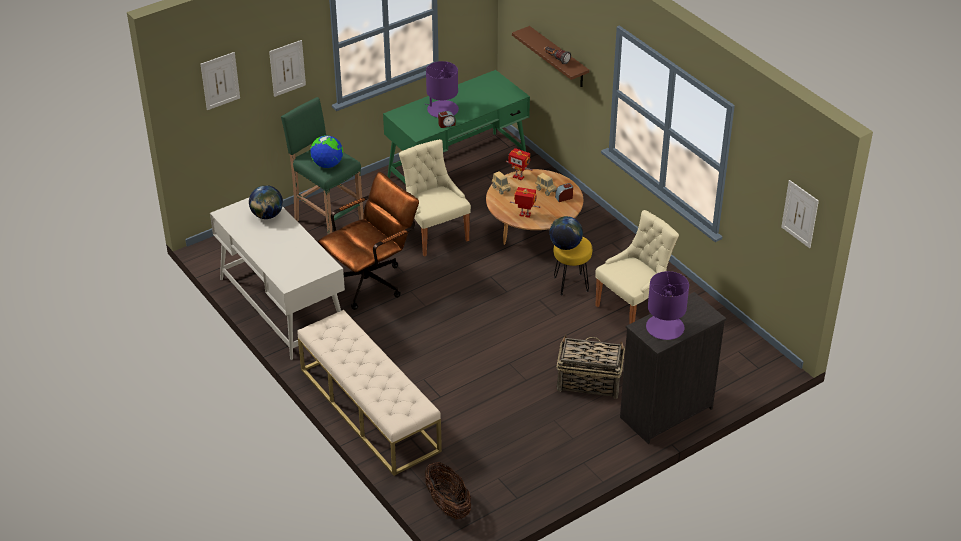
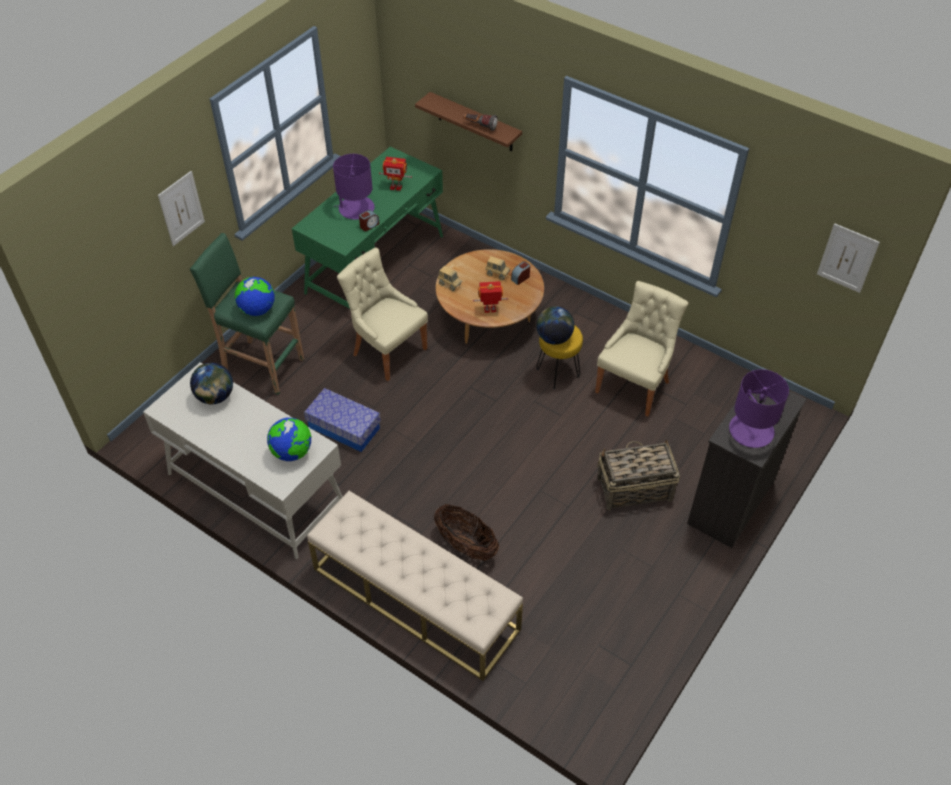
camera: 20 degrees left, 10 degrees up
picture [201,52,240,110] -> none
brown office chair [318,172,419,310] -> storage box [304,388,381,452]
basket [425,462,471,519] -> basket moved to [434,504,499,561]
toy robot [506,148,533,180] -> toy robot moved to [379,157,412,191]
none -> globe [267,418,311,461]

